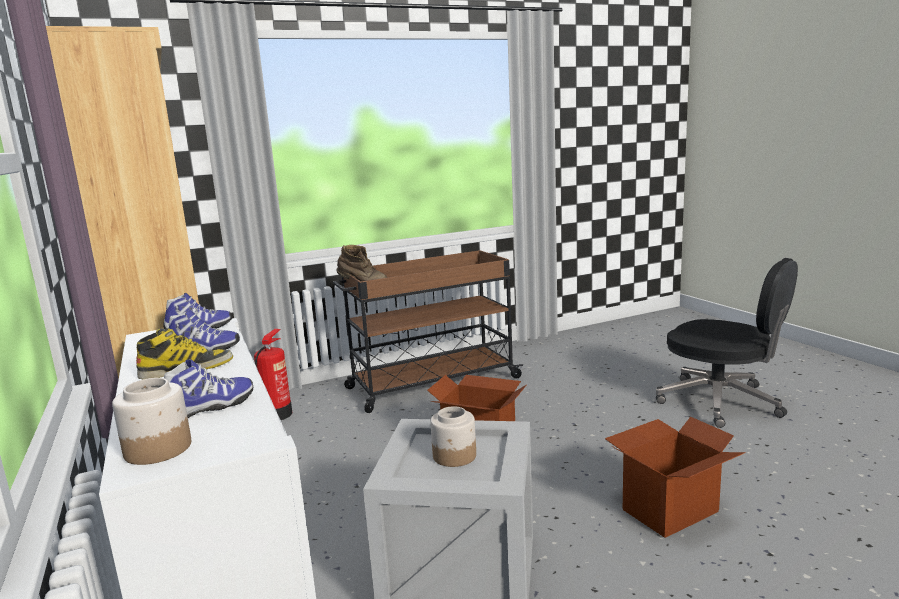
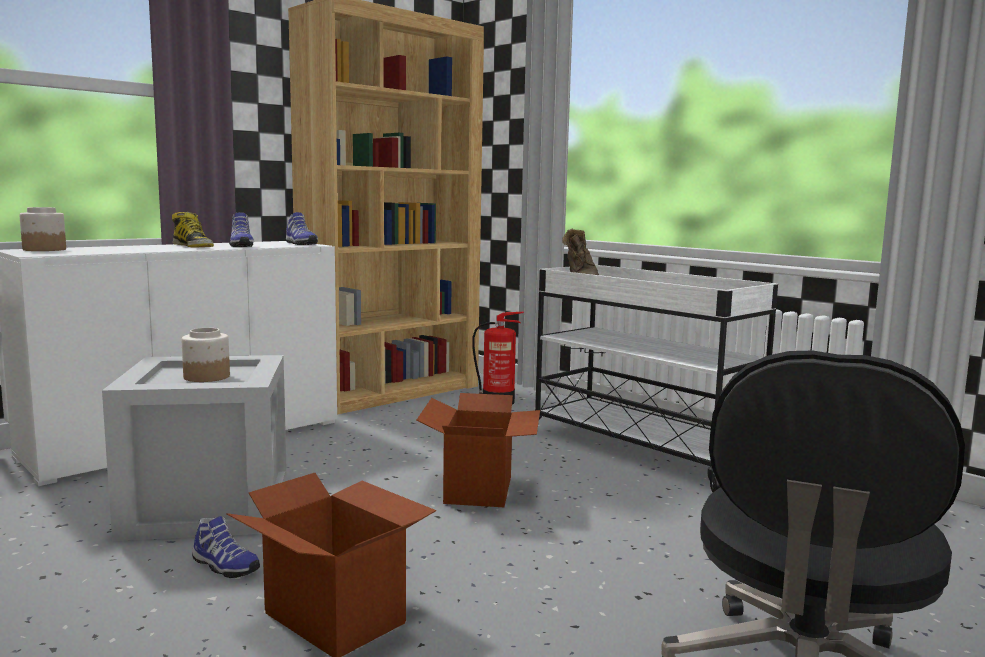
camera: 70 degrees right, 5 degrees down
shoe [164,359,254,418] -> shoe moved to [192,516,260,578]
brown cart [333,250,523,413] -> white cart [535,265,778,492]

